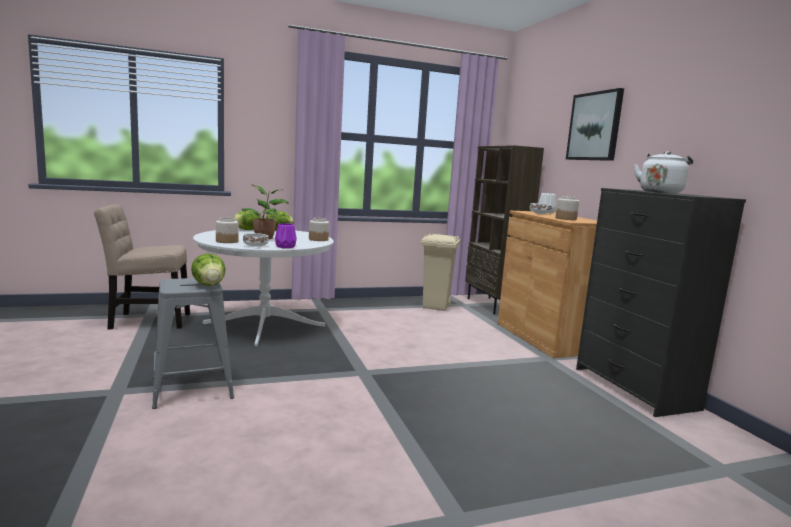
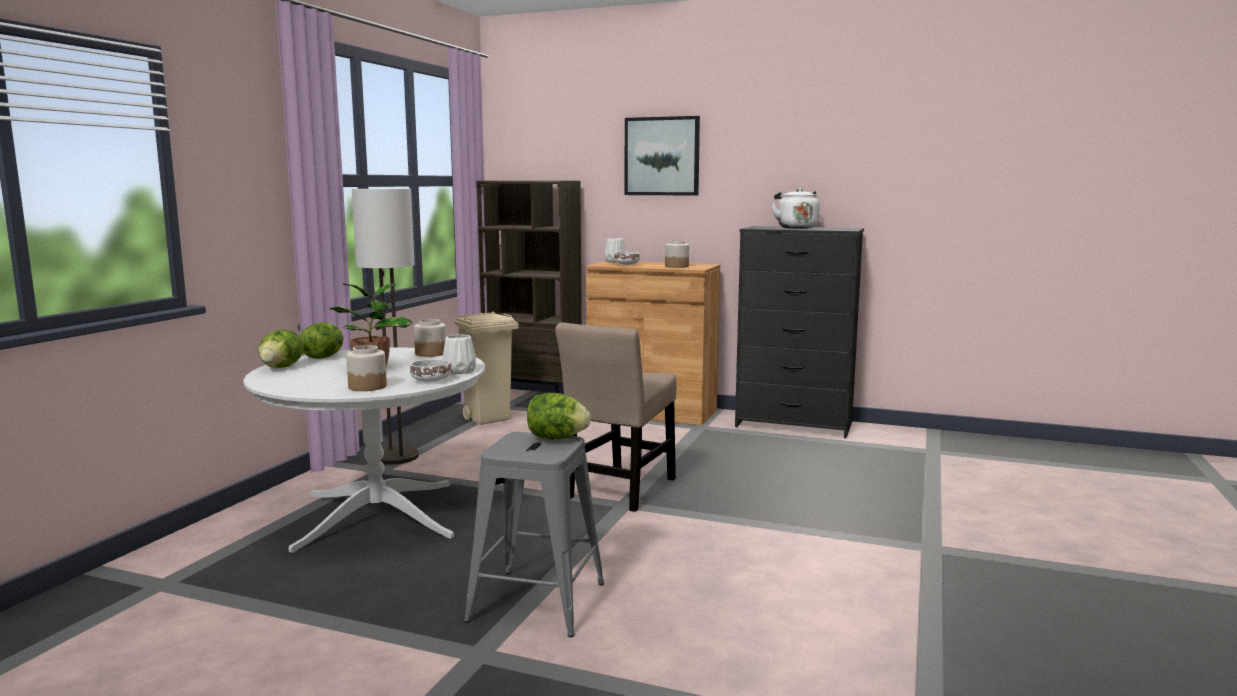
camera: 50 degrees left, 0 degrees up
beige chair [94,204,190,329] -> beige chair moved to [555,322,676,512]
purple vase [275,223,297,248] -> white vase [442,334,476,374]
none -> floor lamp [352,189,419,465]

